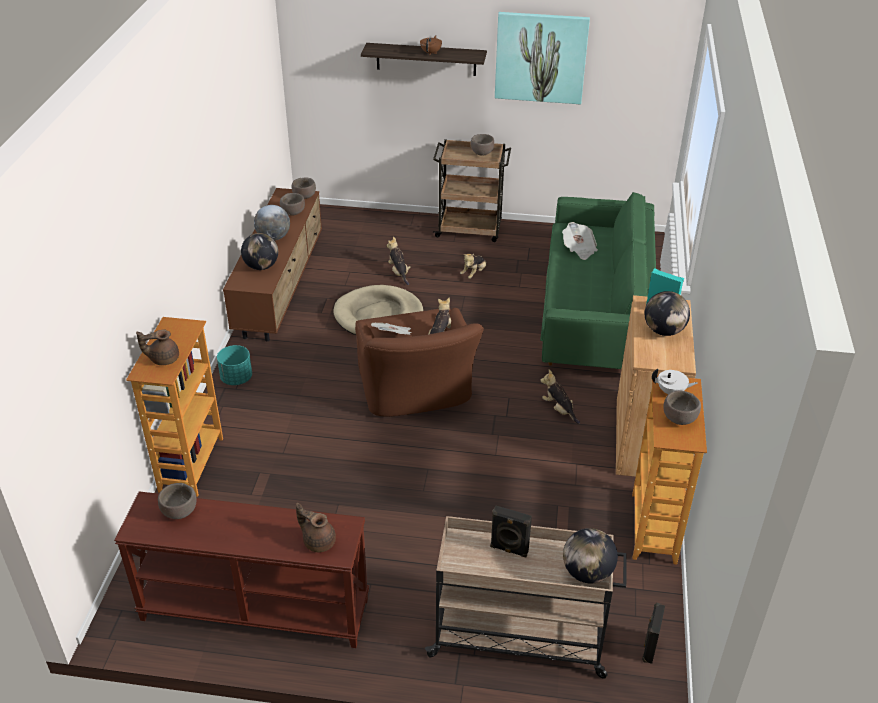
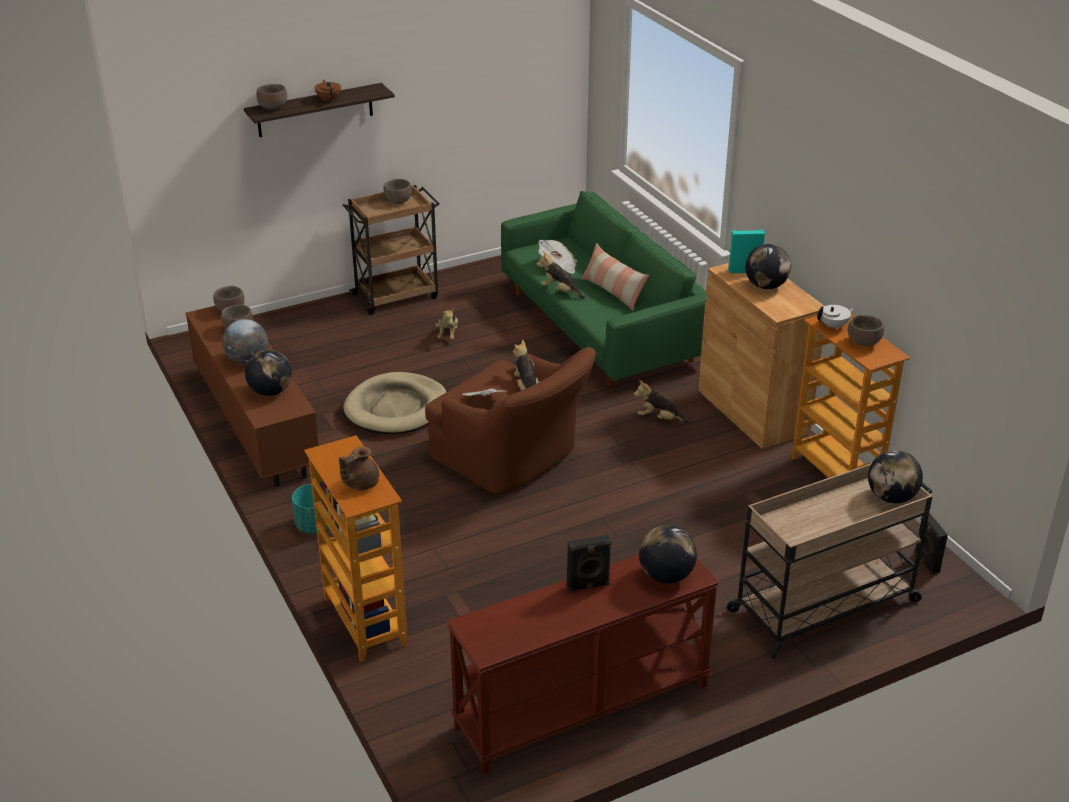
camera: 35 degrees left, 5 degrees down
brown bowl [158,483,196,519] -> brown bowl moved to [256,84,287,110]
brown teapot [296,503,336,552] -> globe [639,525,697,584]
plush toy [387,237,410,285] -> plush toy moved to [537,251,586,299]
black speaker [490,506,532,557] -> black speaker moved to [567,535,611,592]
picture [495,12,590,104] -> none
none -> pillow [581,243,649,311]

